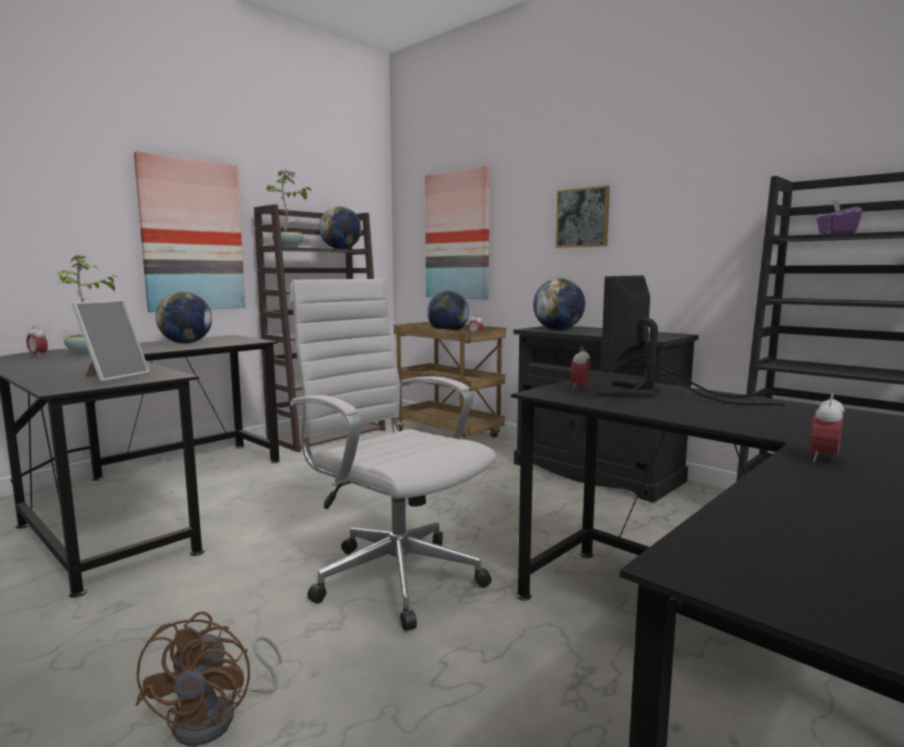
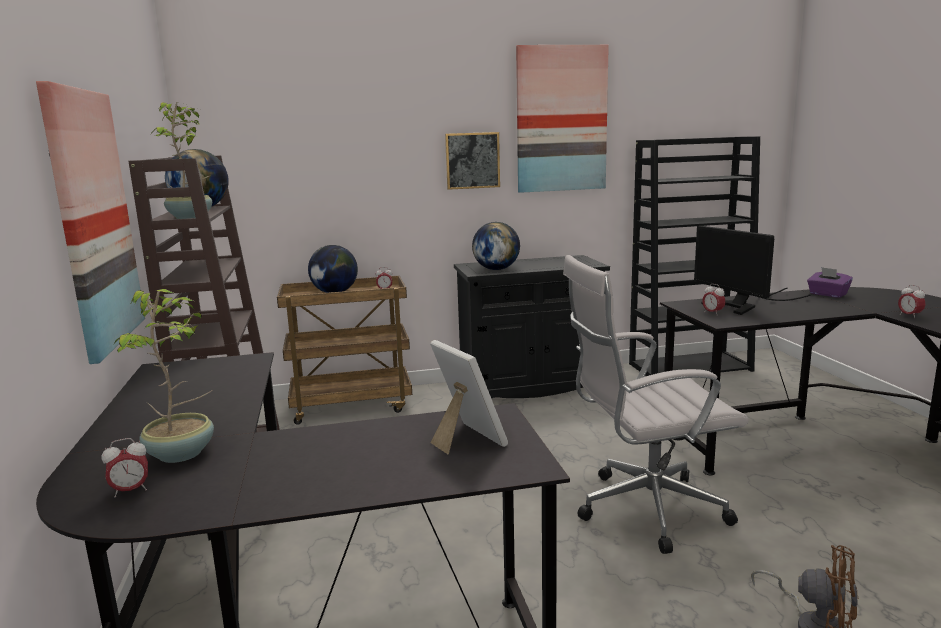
camera: 55 degrees left, 5 degrees up
globe [155,292,212,344] -> none
picture [425,166,490,300] -> picture moved to [516,45,609,193]
purple tissue box [817,200,862,234] -> purple tissue box moved to [807,267,853,298]

